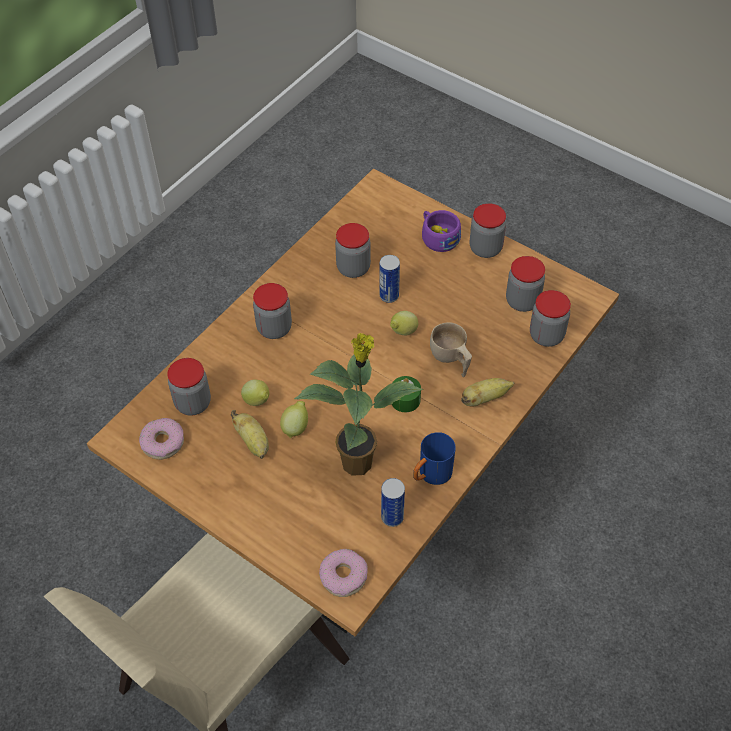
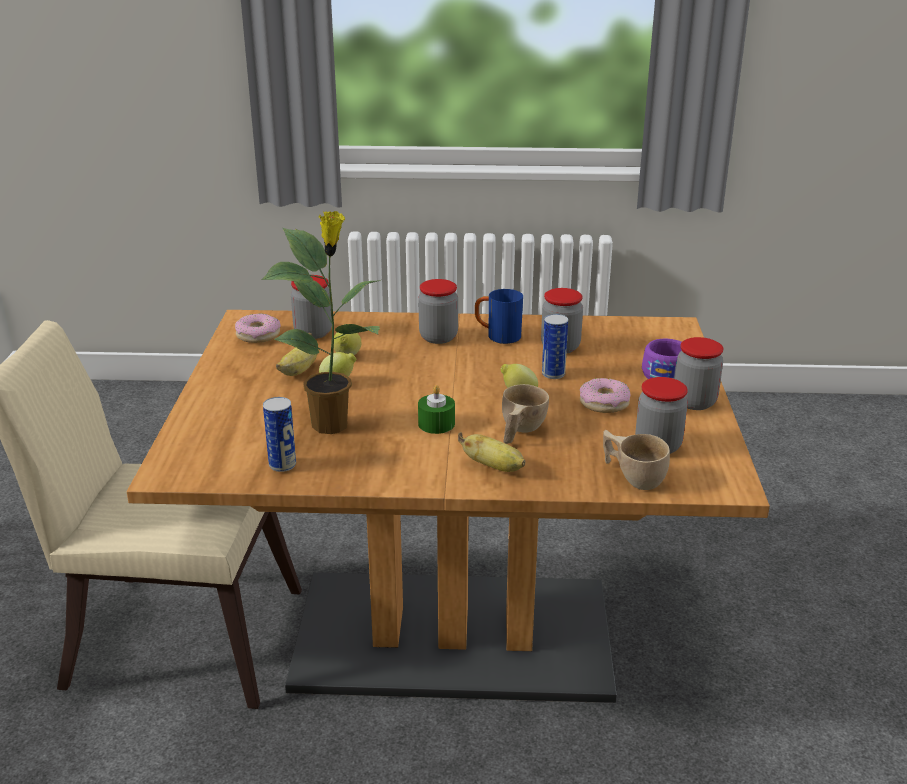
camera: 55 degrees right, 25 degrees down
donut [319,549,368,597] -> donut moved to [579,378,630,413]
blue mug [413,432,456,485] -> blue mug moved to [475,289,523,344]
jar [530,290,571,347] -> beige cup [603,430,670,490]

